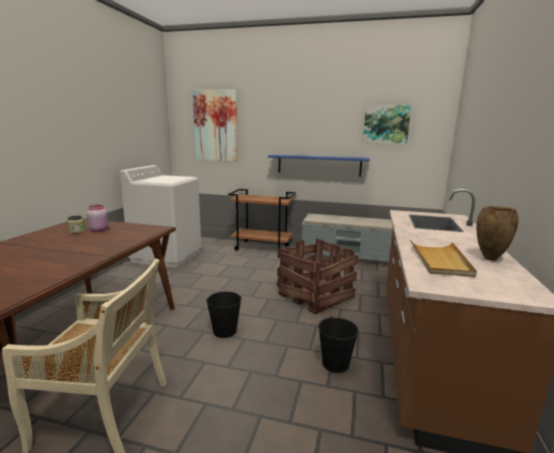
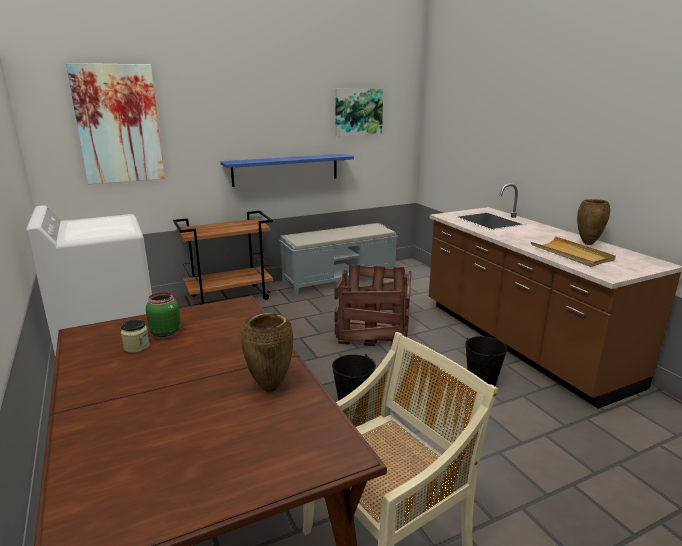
camera: 40 degrees left, 5 degrees up
pink jar [86,205,109,232] -> green jar [146,292,181,338]
none -> brown vase [241,313,293,392]

